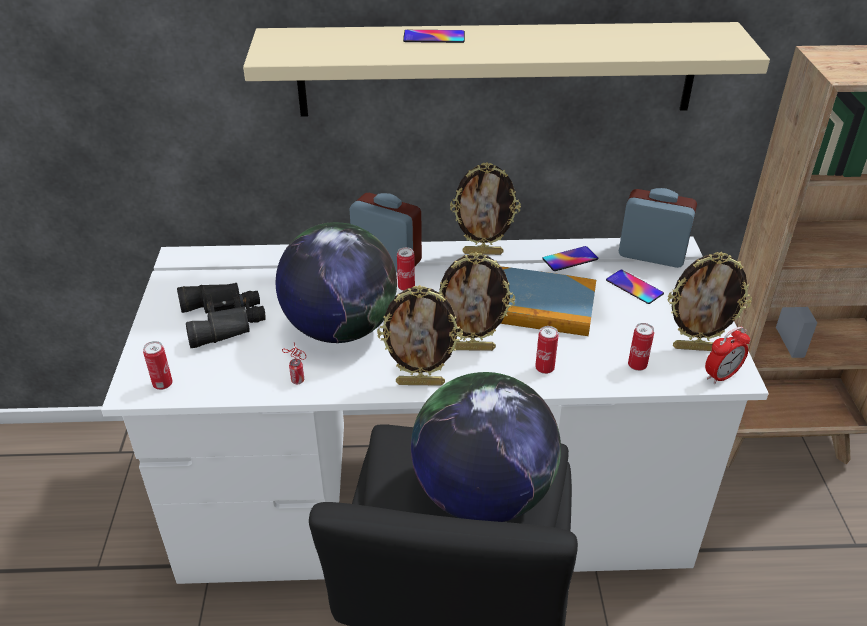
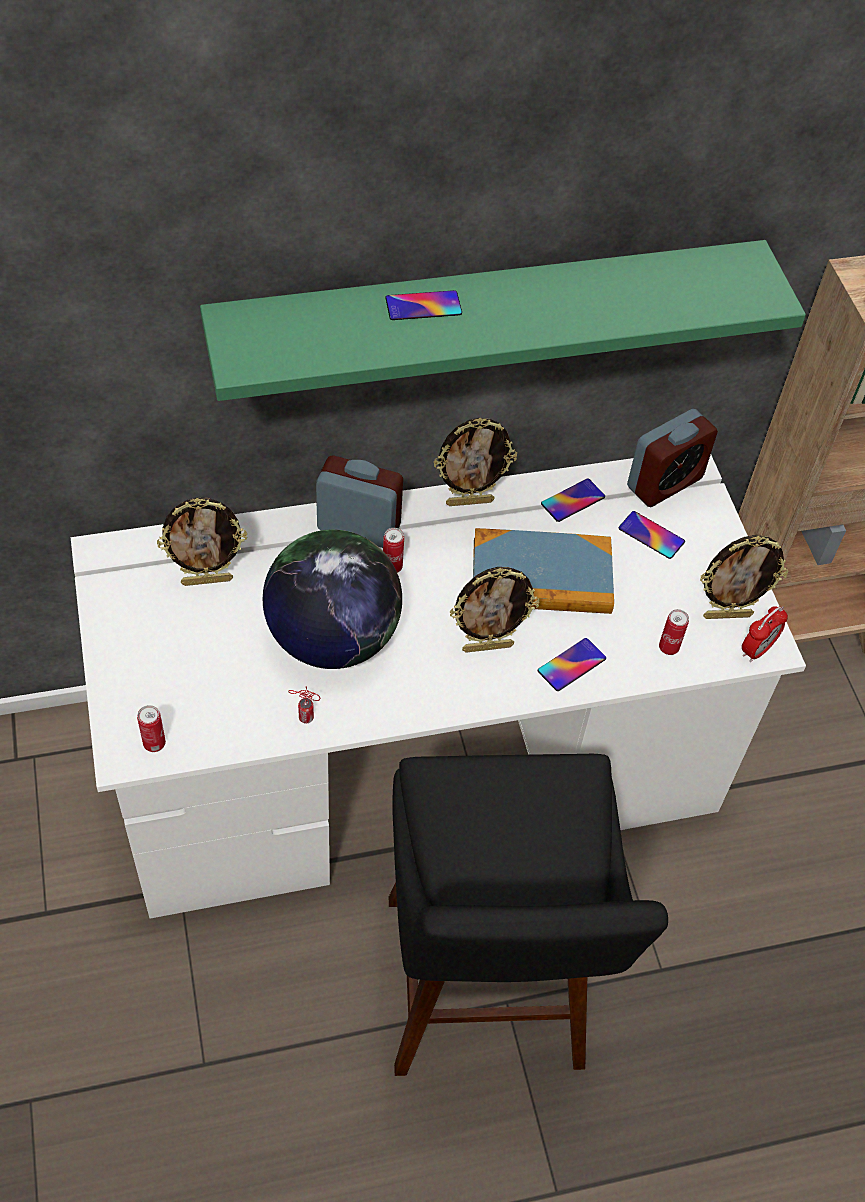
camera: 15 degrees left, 15 degrees up
black binoculars [177,283,266,348] -> none
beige shelf [243,22,770,117] -> green shelf [200,240,806,401]
picture frame [377,285,463,386] -> picture frame moved to [157,497,247,586]
globe [411,372,561,522] -> none
can [535,326,559,374] -> phone [538,638,606,691]
alarm clock [619,188,697,268] -> alarm clock turned 135 degrees clockwise [627,409,718,507]

